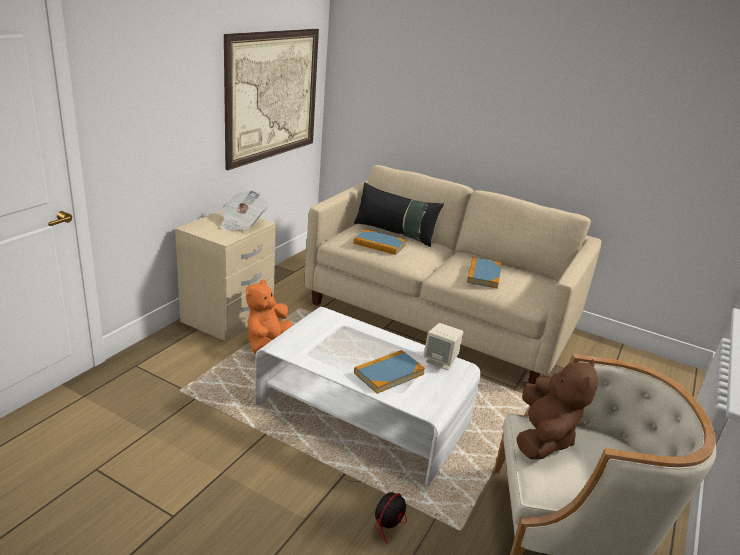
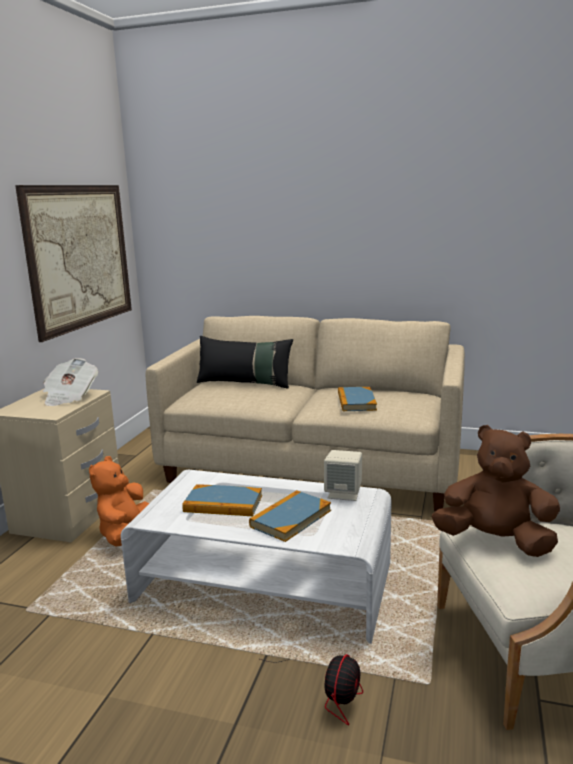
camera: 10 degrees left, 10 degrees down
book [353,229,406,255] -> book moved to [182,484,262,516]
brown plush toy [516,359,598,459] -> brown plush toy turned 75 degrees counterclockwise [432,425,560,557]

